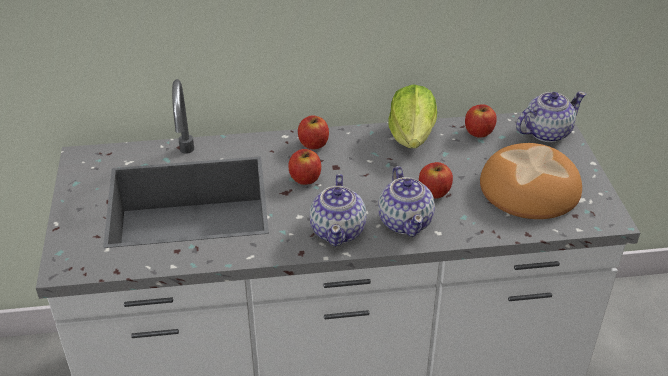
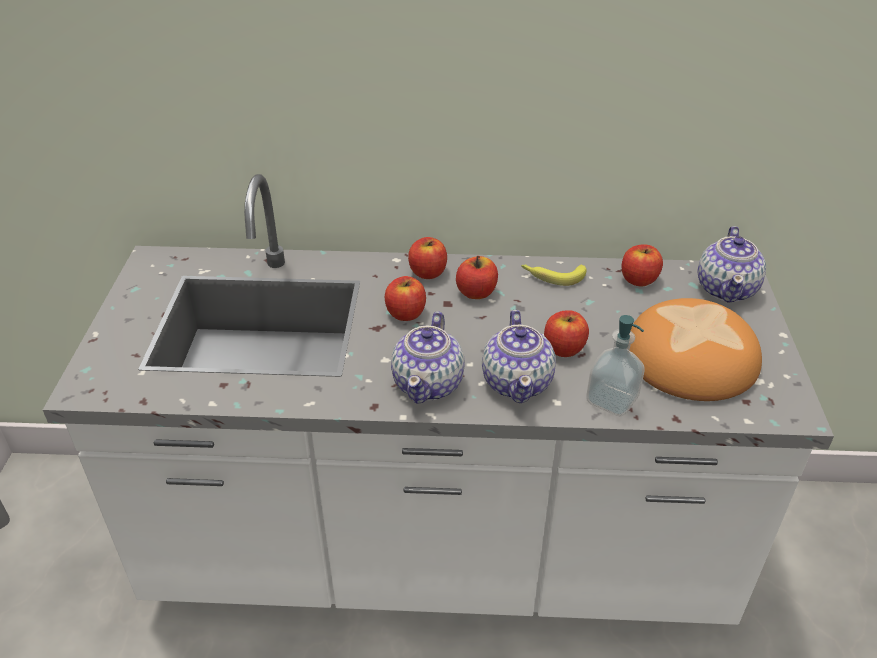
camera: 10 degrees right, 0 degrees up
lettuce [388,84,437,148] -> banana [521,264,586,286]
teapot [516,91,586,142] -> teapot turned 120 degrees clockwise [697,226,766,303]
none -> apple [456,256,498,299]
none -> soap dispenser [586,315,645,417]

